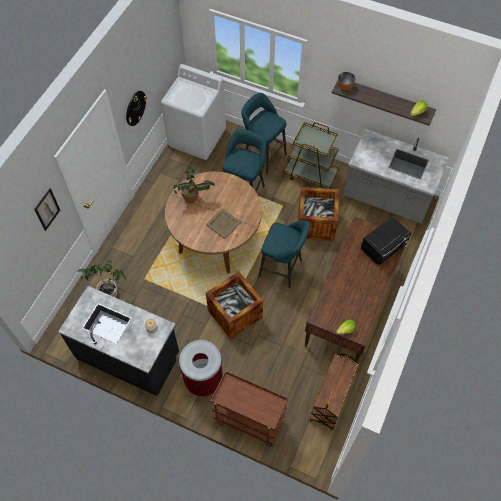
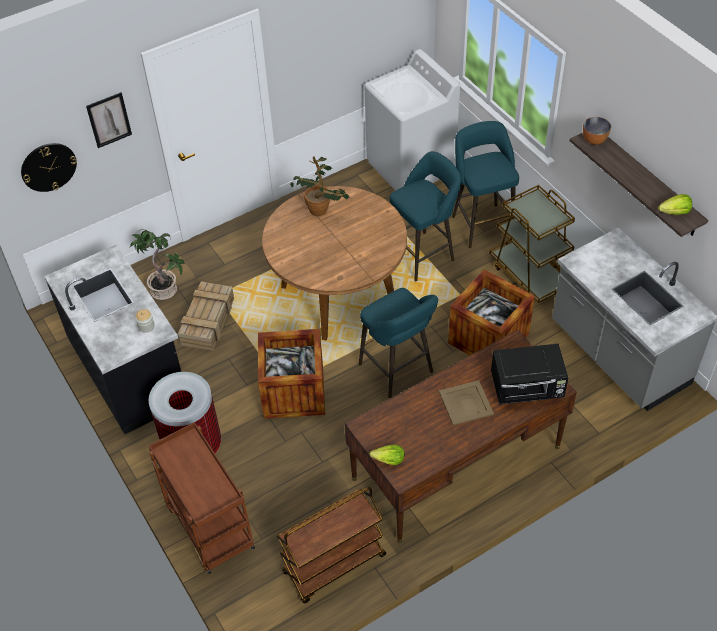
camera: 35 degrees right, 10 degrees down
wall clock [126,91,147,126] -> wall clock moved to [21,143,77,192]
beige tray [206,208,241,239] -> beige tray moved to [439,380,494,425]
none -> crate [178,282,234,351]

